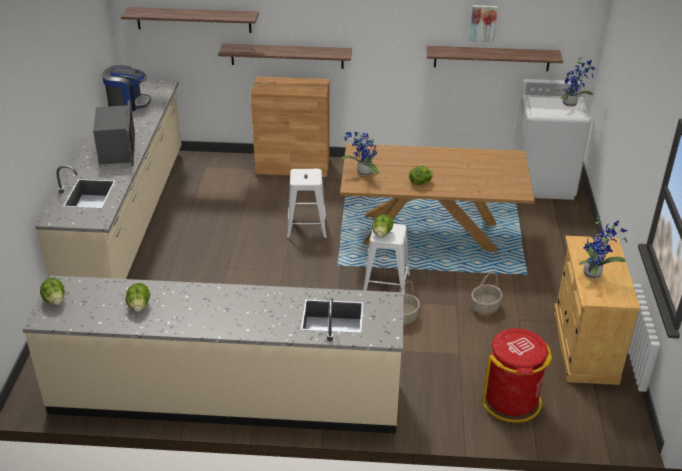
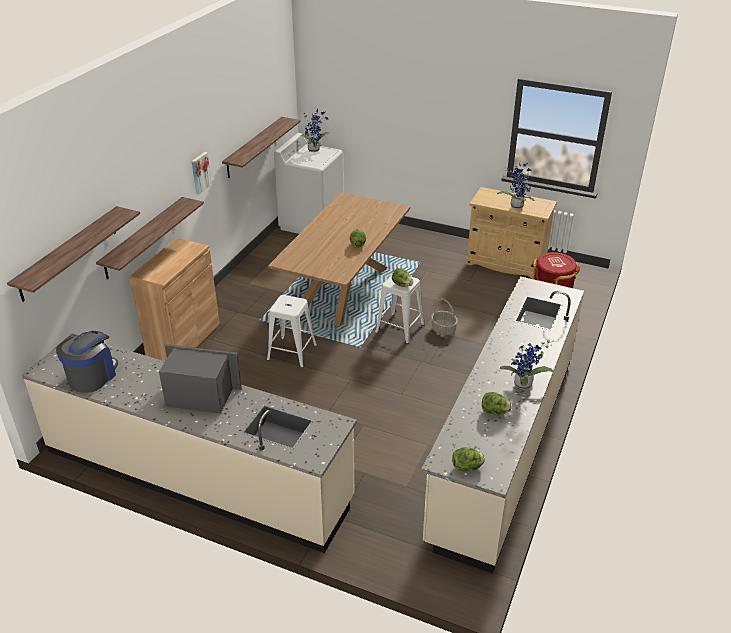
camera: 70 degrees left, 0 degrees up
potted plant [342,132,379,176] -> potted plant moved to [500,340,554,390]
picture [469,5,498,42] -> picture moved to [192,152,212,194]
basket [471,271,503,314] -> none

